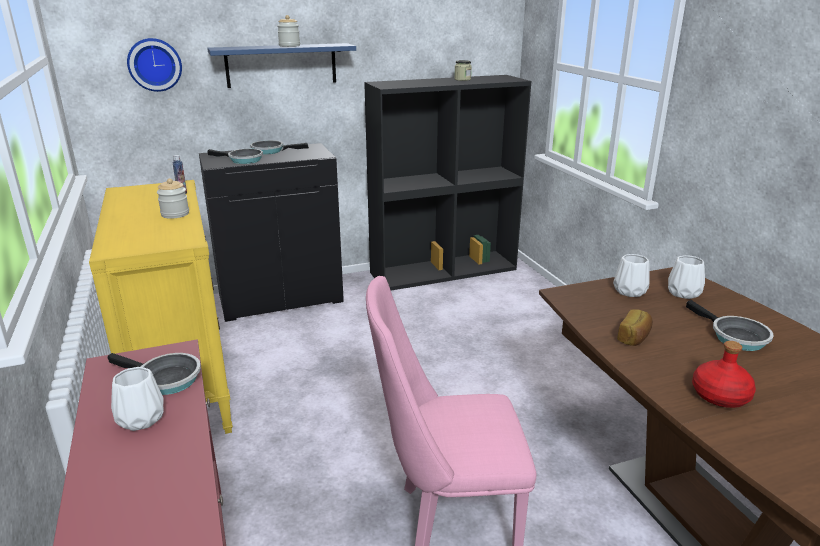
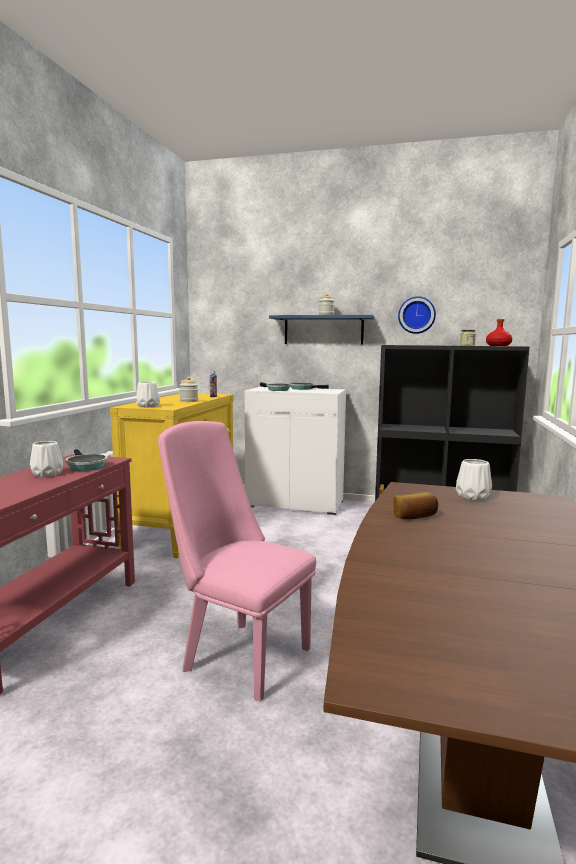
camera: 35 degrees right, 15 degrees down
wall clock [127,38,182,92] -> wall clock moved to [398,296,436,334]
black cabinet [199,143,344,322] -> white cabinet [245,387,346,515]
white vase [668,255,705,299] -> white vase moved to [136,381,160,407]
frying pan [686,300,774,351] -> none
red bottle [692,341,756,408] -> red bottle moved to [486,319,512,346]

